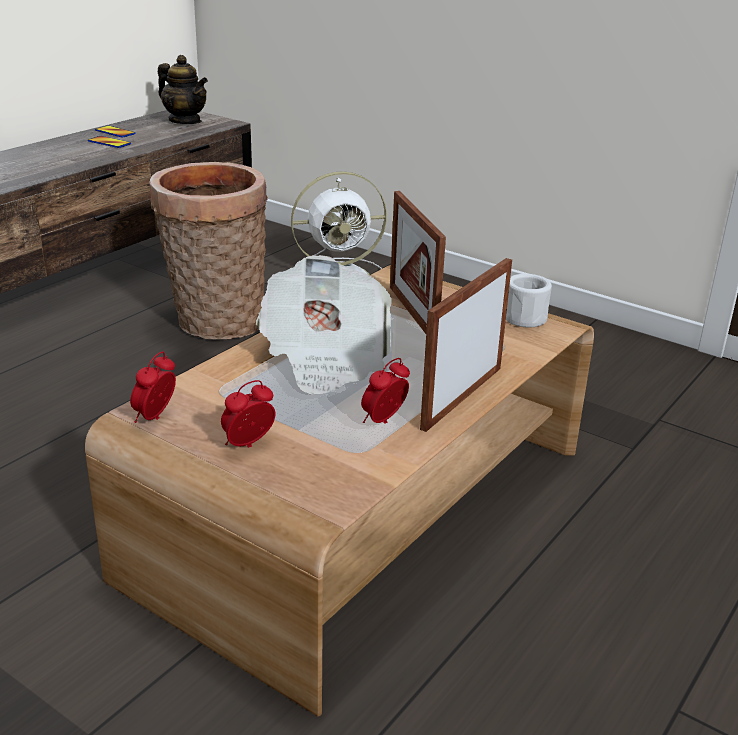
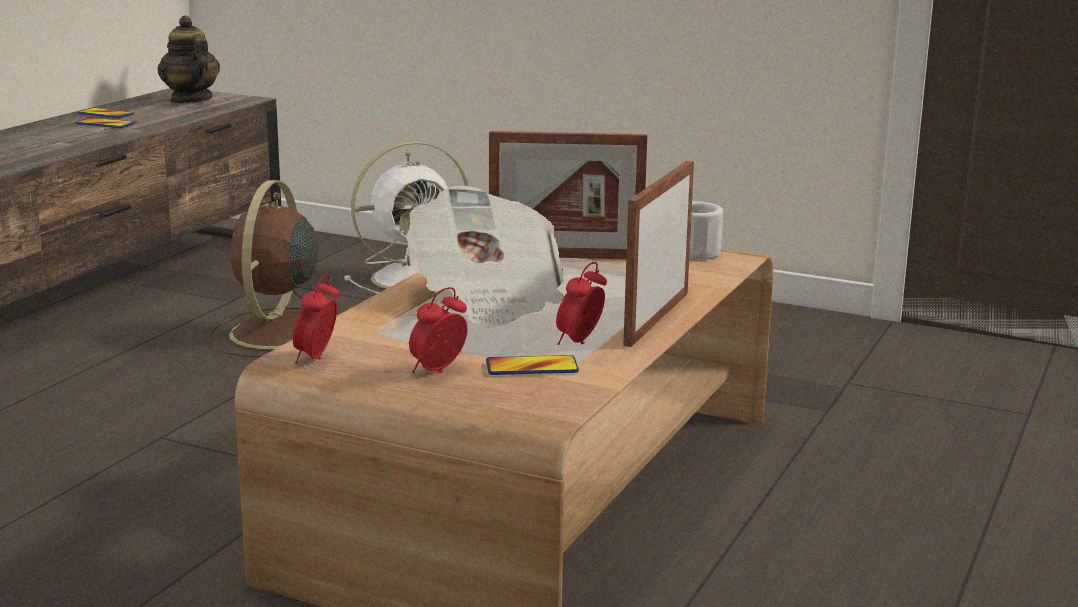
camera: 10 degrees left, 10 degrees down
basket [149,162,268,339] -> brown fan [207,180,319,358]
teapot [158,55,208,124] -> teapot turned 150 degrees counterclockwise [158,15,220,103]
picture frame [390,191,446,334] -> picture frame turned 60 degrees counterclockwise [489,131,647,259]
none -> phone [486,355,579,375]

